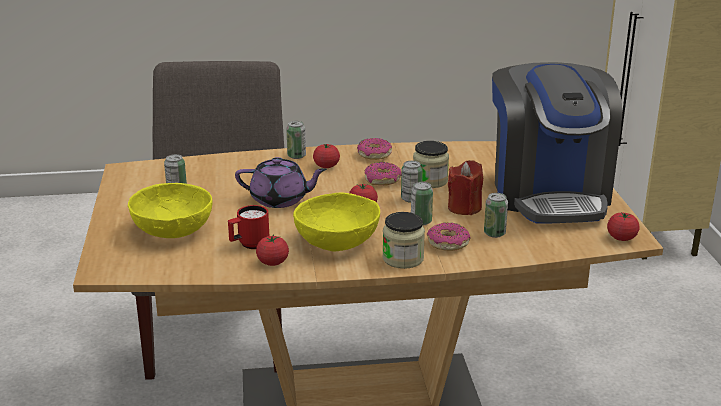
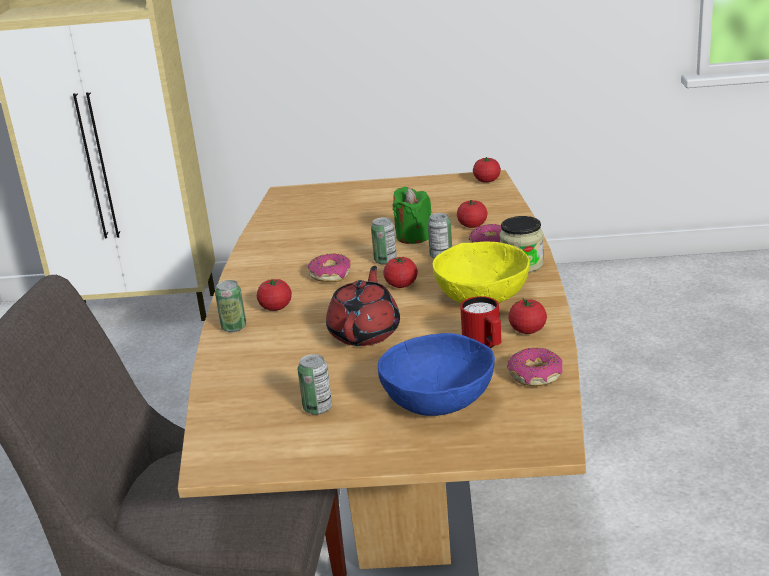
camera: 80 degrees left, 0 degrees up
yellow bowl [128,183,213,238] -> blue bowl [378,333,495,416]
purple teapot [235,157,327,208] -> red teapot [326,266,400,346]
donut [357,138,392,160] -> donut moved to [507,348,563,386]
jar [413,141,449,188] -> none
red candle [448,160,483,215] -> green candle [393,187,432,244]
can [484,193,508,238] -> tomato [457,200,488,228]
coffee machine [492,62,622,224] -> none

